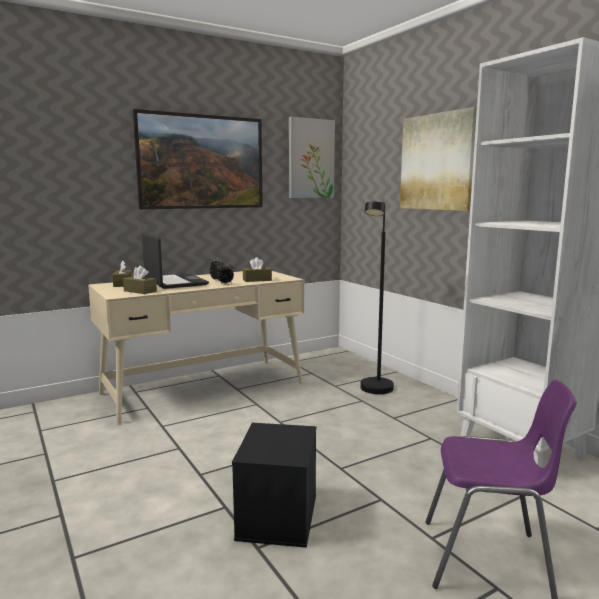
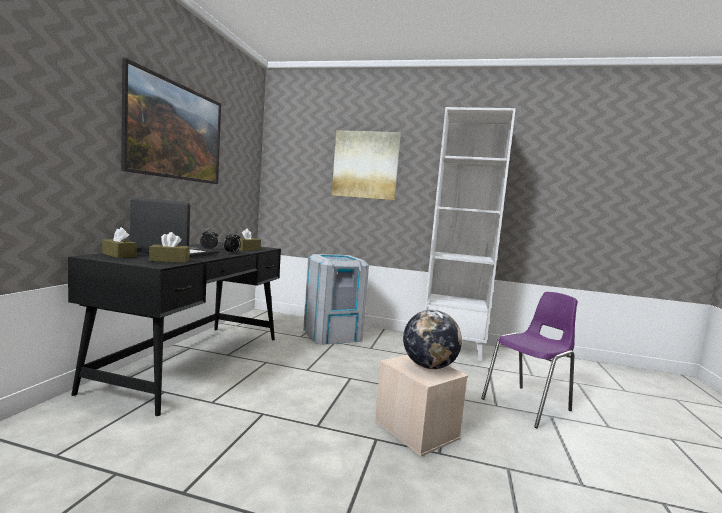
camera: 45 degrees left, 5 degrees down
beige desk [88,271,304,425] -> black desk [68,242,281,416]
black storage box [232,423,316,548] -> beige storage box [375,355,468,457]
picture [289,117,335,198] -> none
black floor lamp [360,201,394,394] -> grey trash can [303,254,369,345]
none -> globe [403,310,462,369]

